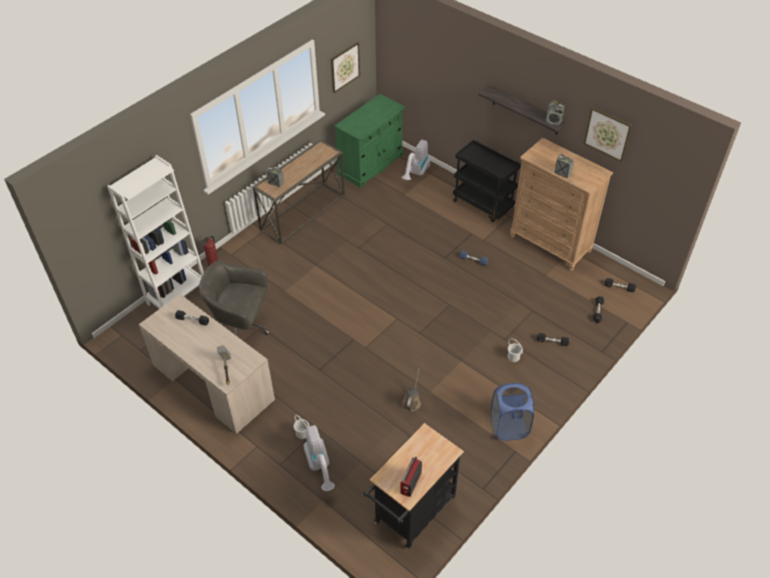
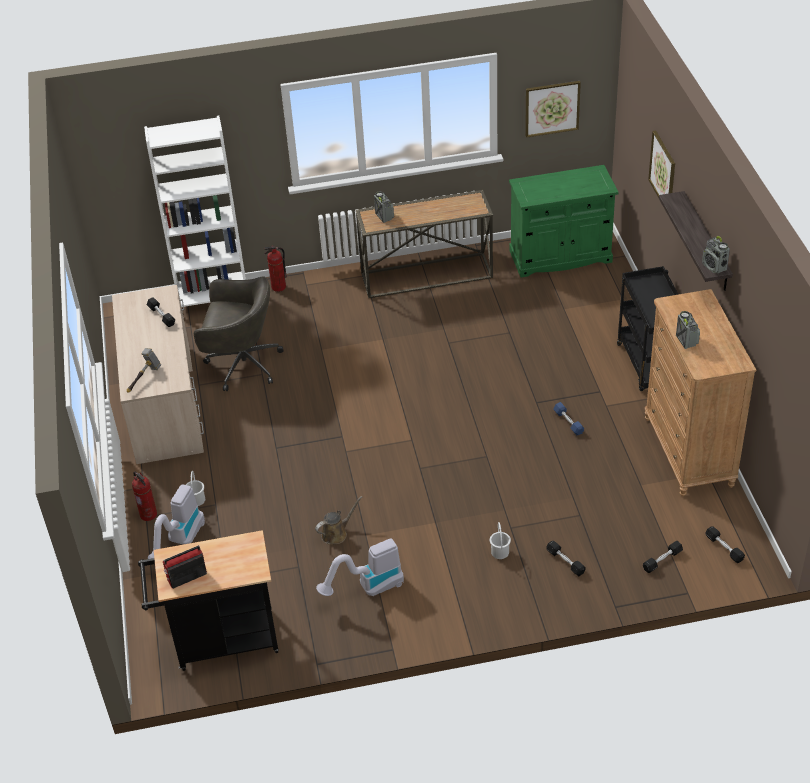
camera: 40 degrees right, 5 degrees down
grey office chair [199,261,270,337] -> grey office chair turned 135 degrees clockwise [193,277,284,391]
vacuum cleaner [401,140,430,180] -> vacuum cleaner moved to [316,538,404,596]
blue laundry basket [491,383,534,441] -> none
picture [583,107,632,162] -> picture moved to [648,130,675,198]
none -> fire extinguisher [132,472,157,521]

